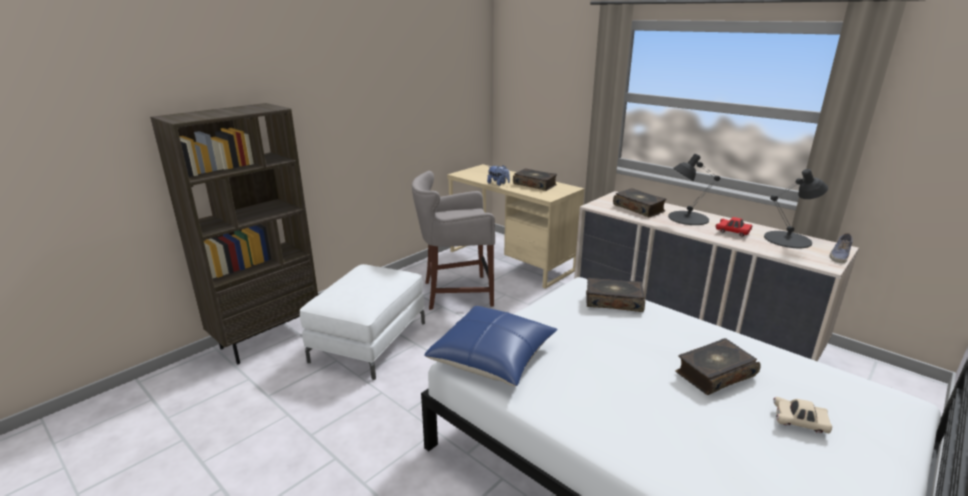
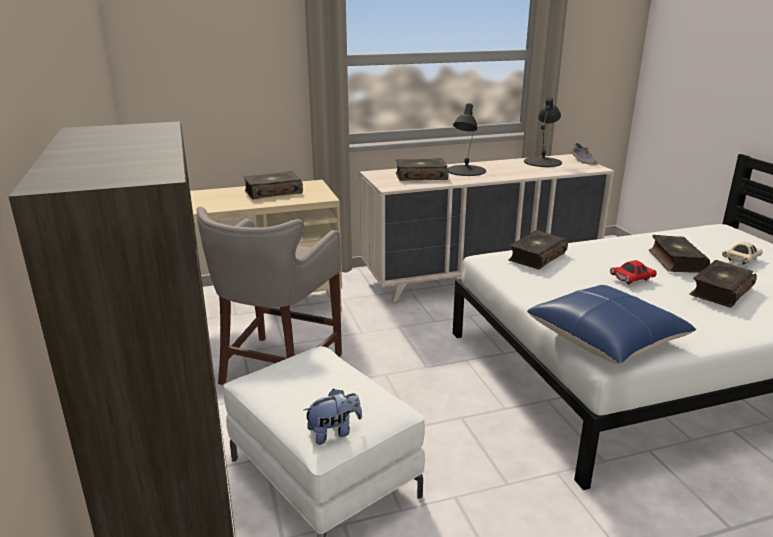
camera: 60 degrees left, 0 degrees up
plush toy [487,165,510,186] -> plush toy moved to [303,389,362,445]
red toy car [716,217,752,237] -> red toy car moved to [610,260,657,284]
none -> book [689,260,757,308]

